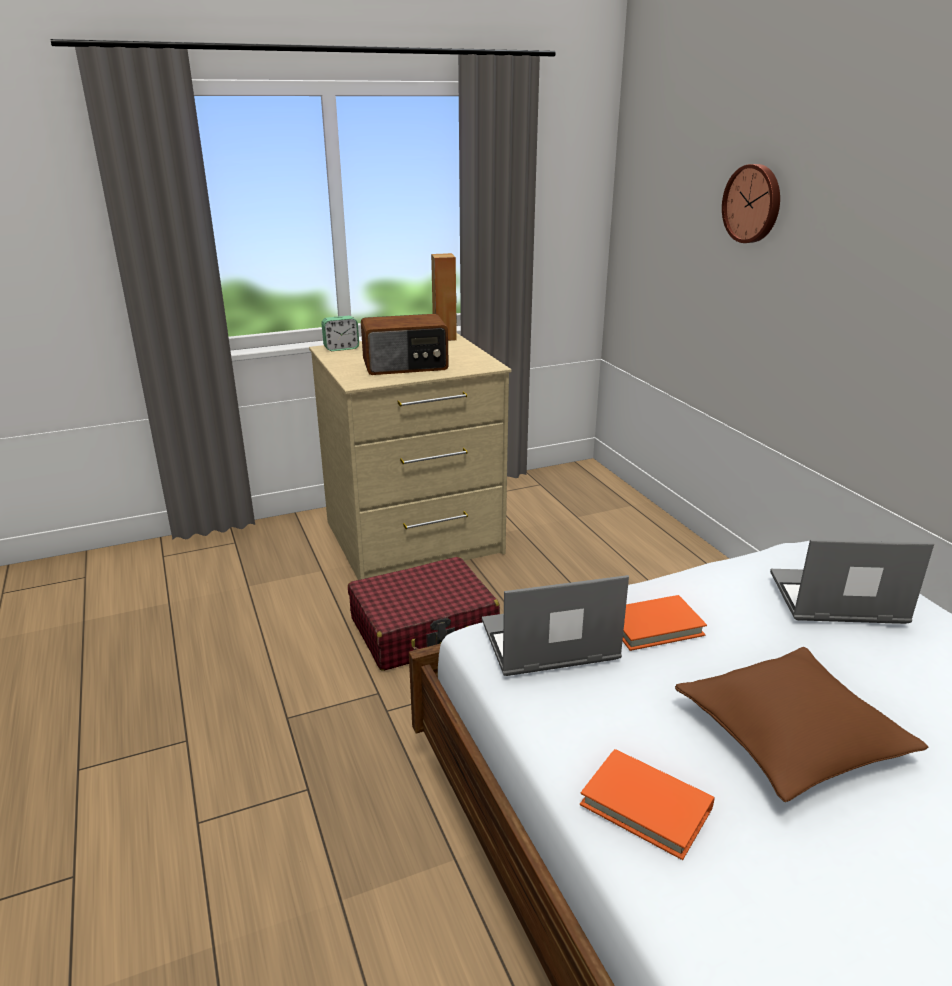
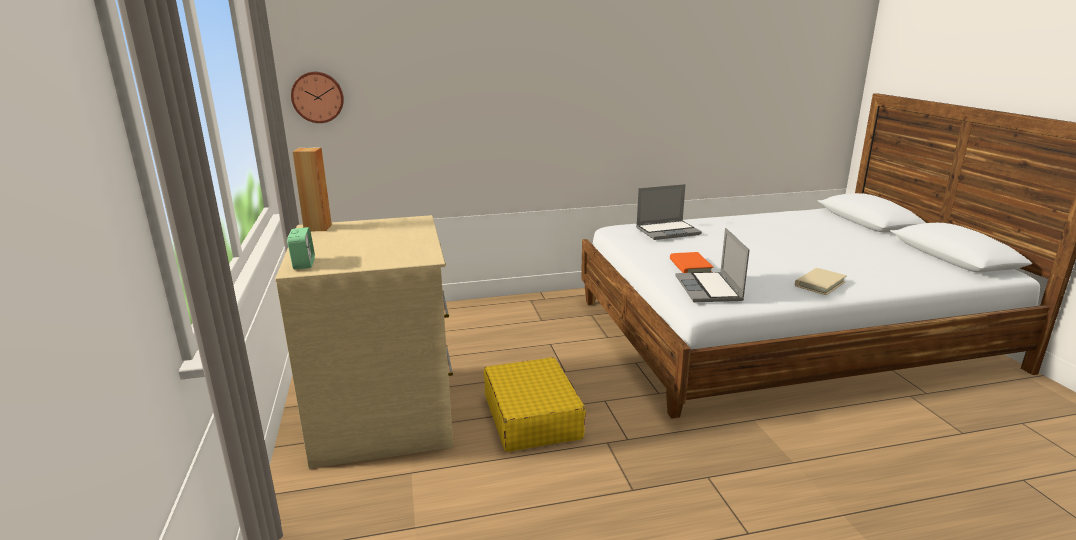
camera: 80 degrees left, 5 degrees down
red suitcase [348,557,500,671] -> yellow suitcase [484,357,586,452]
radio [361,314,449,375] -> none
orange book [580,749,714,860] -> beige book [795,268,847,295]
brown pillow [675,647,928,802] -> none
wall clock [722,164,780,243] -> wall clock moved to [291,72,344,123]
laptop [770,539,934,624] -> laptop turned 120 degrees counterclockwise [636,184,702,240]

